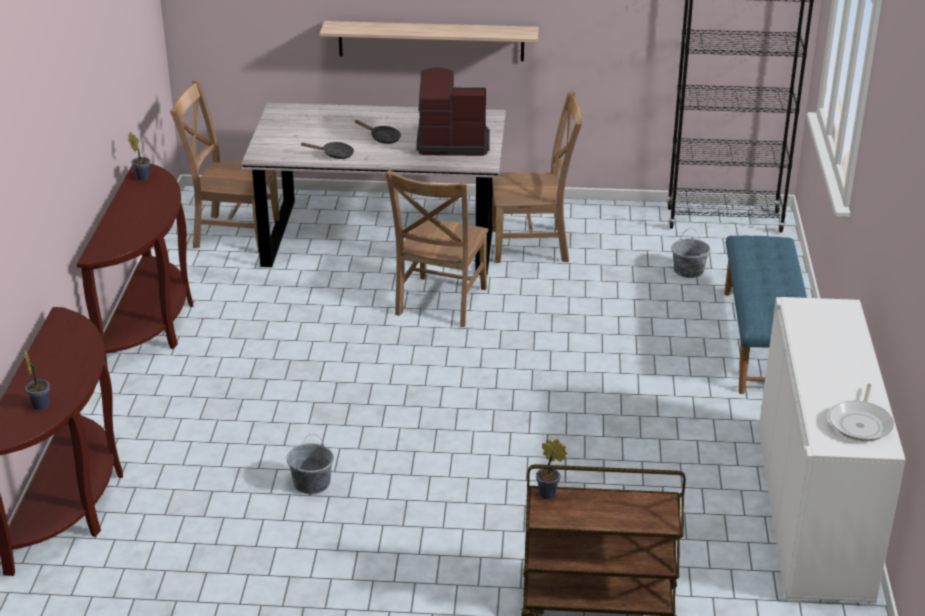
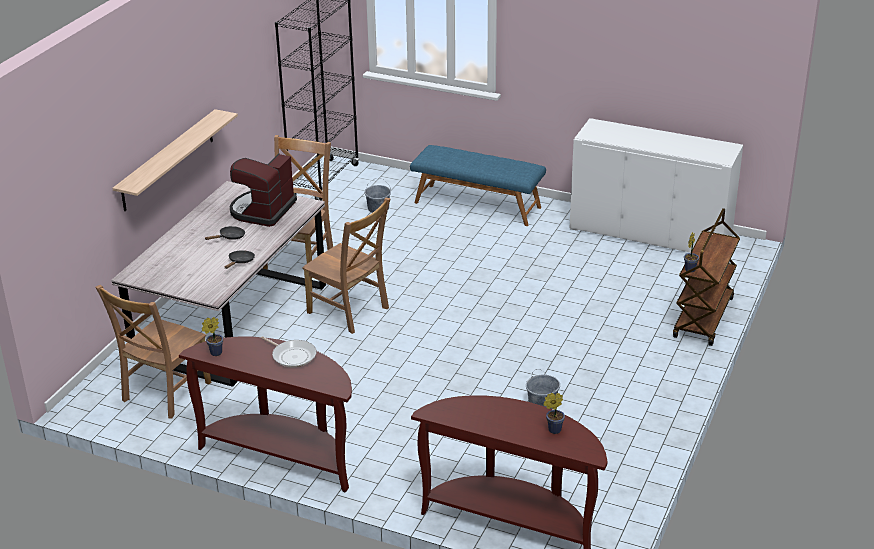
camera: 70 degrees left, 0 degrees up
frying pan [829,384,894,441] -> frying pan moved to [261,336,317,368]

